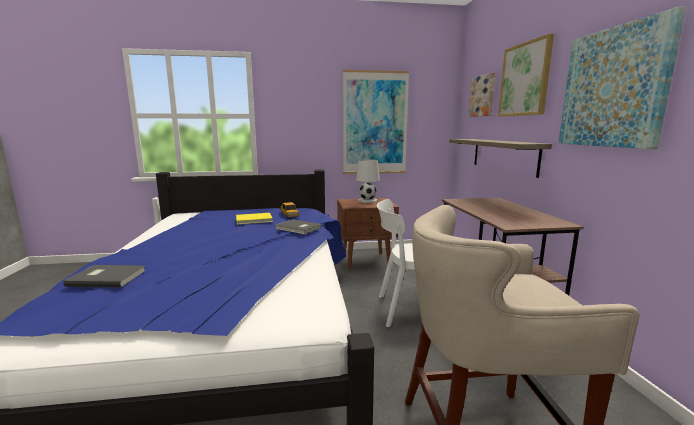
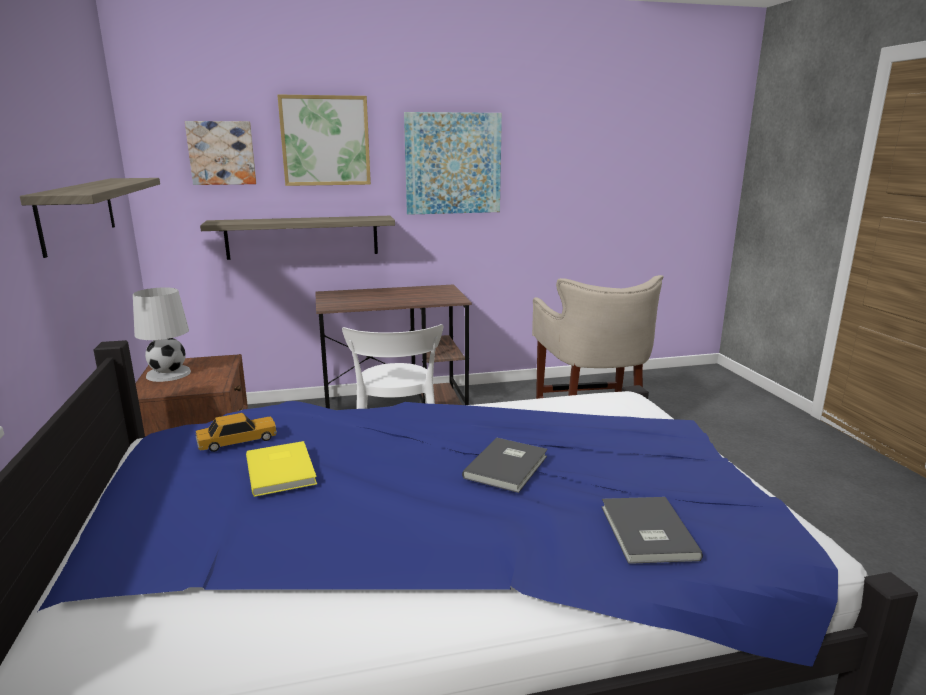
camera: 95 degrees left, 5 degrees up
grey book [275,219,321,234] -> grey book moved to [462,437,548,493]
picture [343,70,409,174] -> shelf [20,178,160,258]

